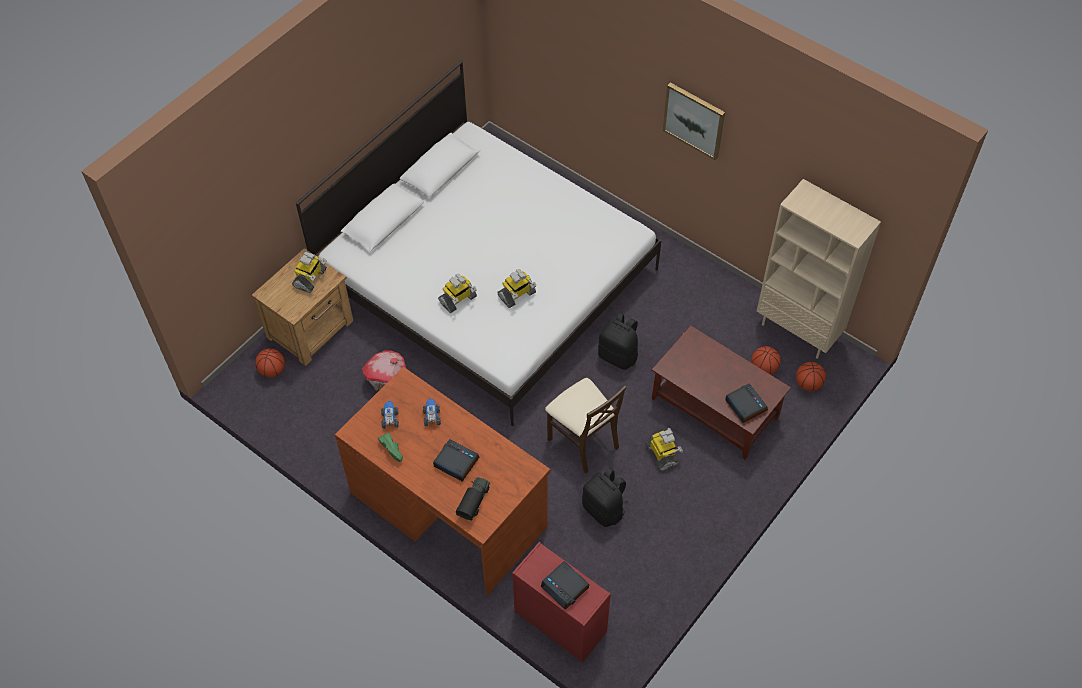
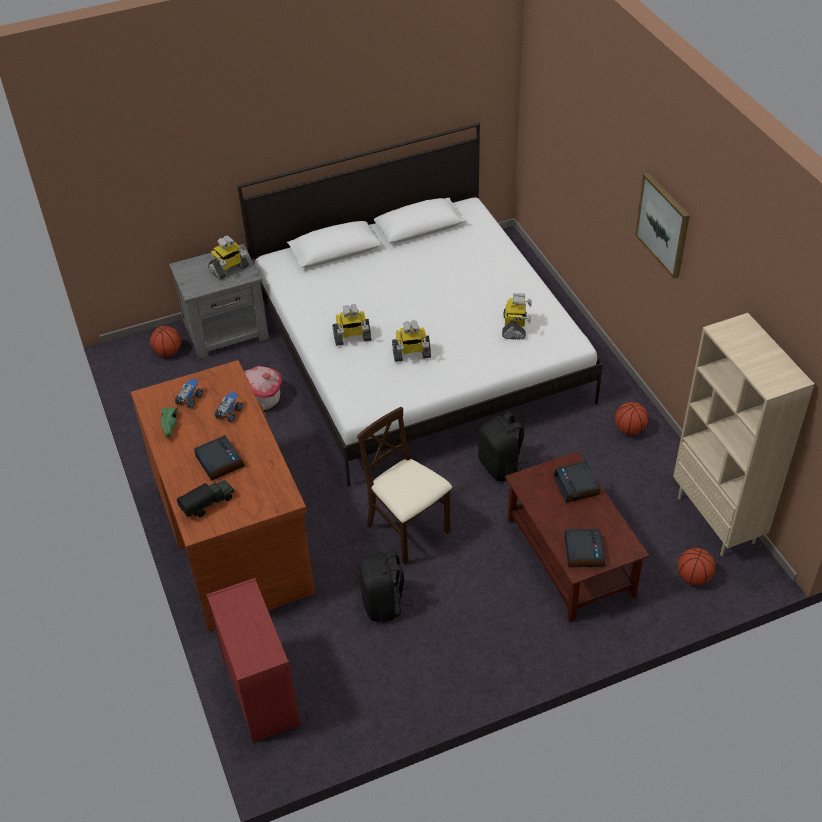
camera: 30 degrees right, 10 degrees down
brown nightstand [251,248,353,366] -> grey nightstand [169,244,269,359]
alarm clock [541,561,589,610] -> alarm clock moved to [553,462,600,503]
beige chair [545,378,626,474] -> beige chair turned 150 degrees clockwise [357,407,452,565]
toy robot [645,428,683,471] -> toy robot moved to [502,293,532,340]
basketball [751,346,781,375] -> basketball moved to [615,402,648,435]

